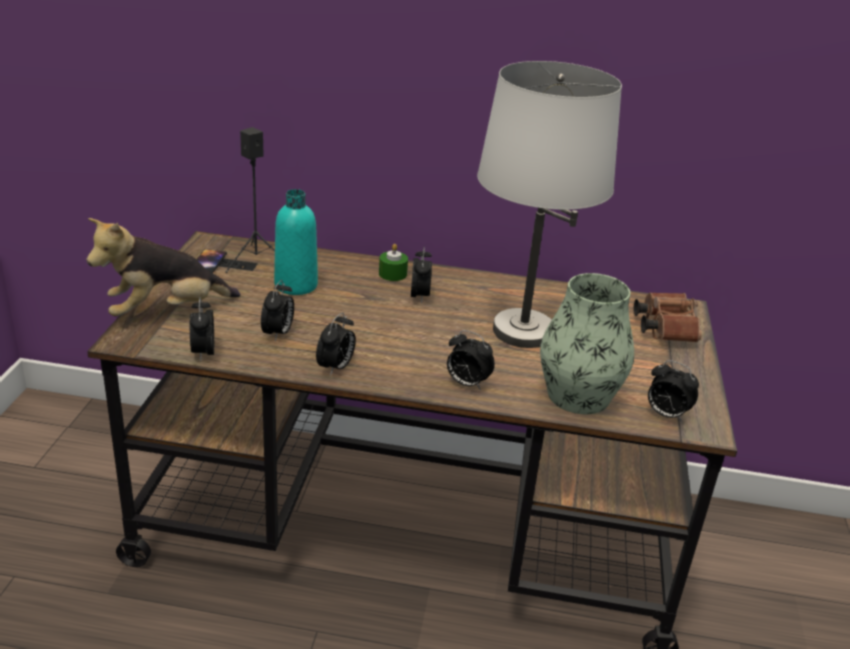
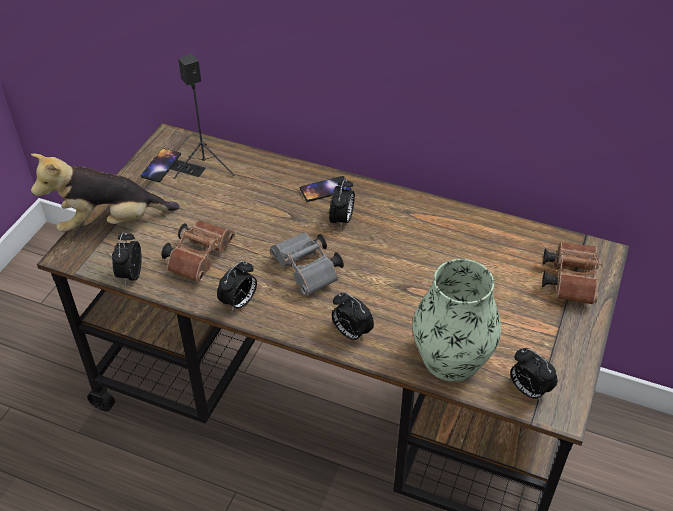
camera: 15 degrees right, 15 degrees up
alarm clock [261,280,294,341] -> brown binoculars [161,220,235,283]
turquoise bottle [274,189,318,295] -> none
green candle [379,244,408,281] -> phone [300,176,351,202]
white table lamp [477,61,622,348] -> none
none -> grey binoculars [270,232,344,296]

